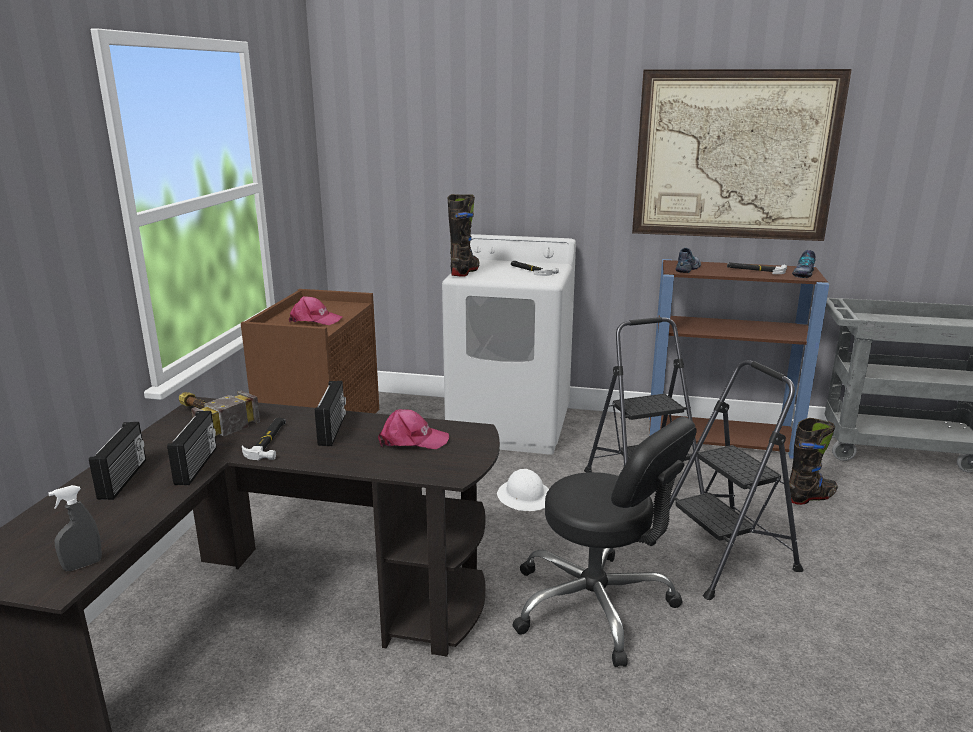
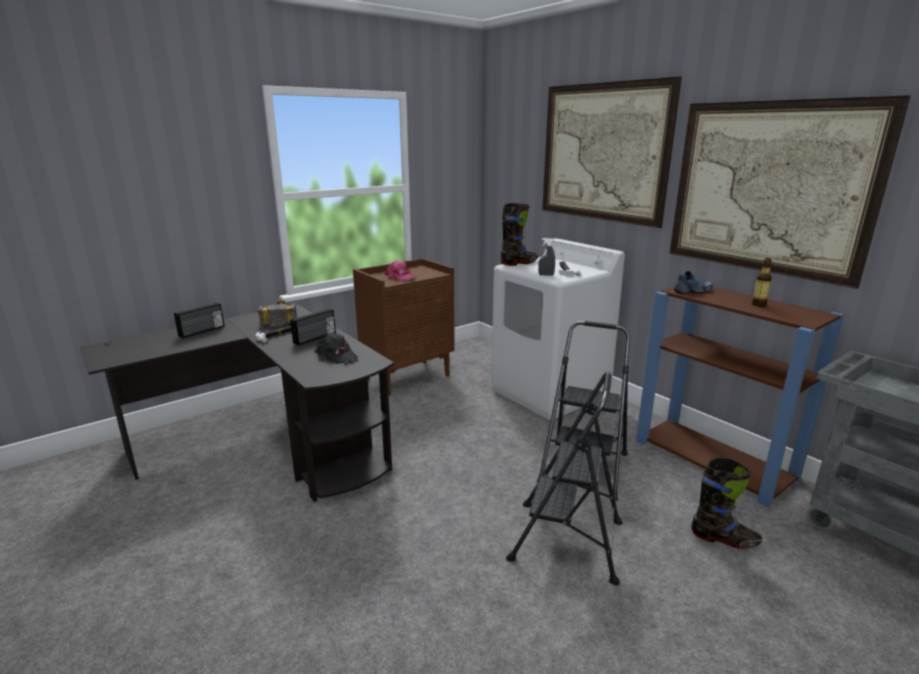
camera: 40 degrees right, 0 degrees up
grey spray bottle [48,485,102,571] -> grey spray bottle moved to [538,238,555,276]
radio [167,411,217,485] -> none
pink cap [378,409,449,449] -> black cap [314,333,358,364]
white hard hat [497,469,549,511] -> none
black office chair [512,417,697,667] -> none
hammer [727,262,787,274] -> bottle [752,258,772,307]
shoe [792,250,816,278] -> none
none -> picture [542,77,682,228]

